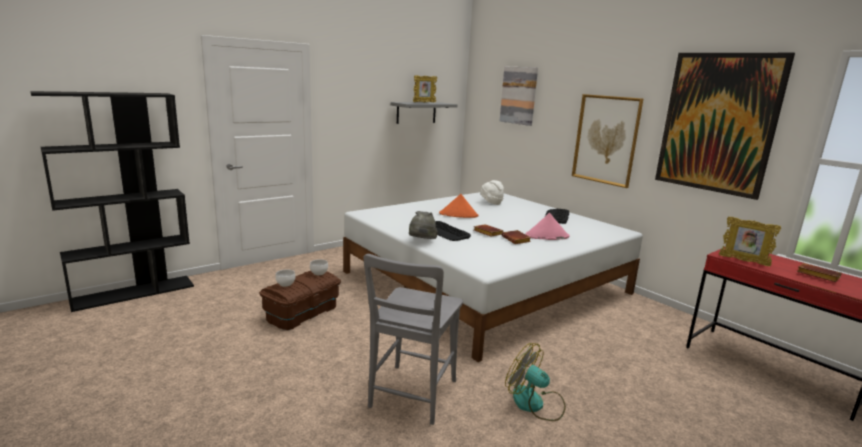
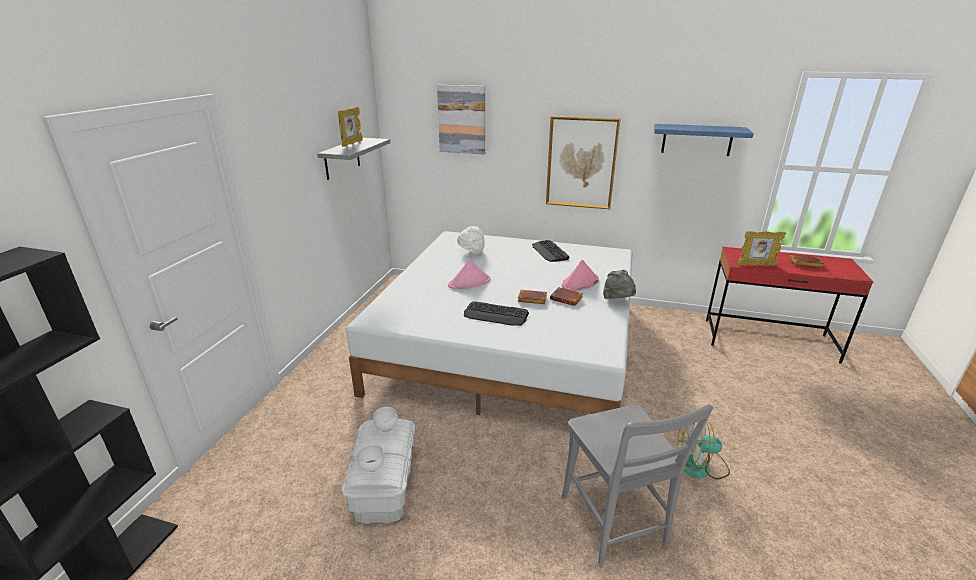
camera: 35 degrees left, 10 degrees up
brown storage box [259,271,341,330] -> white storage box [341,419,415,524]
grey hat [409,211,438,239] -> grey hat moved to [603,270,636,299]
orange hat [439,194,479,218] -> pink hat [448,259,491,289]
picture [655,53,795,200] -> blue shelf [654,124,754,156]

